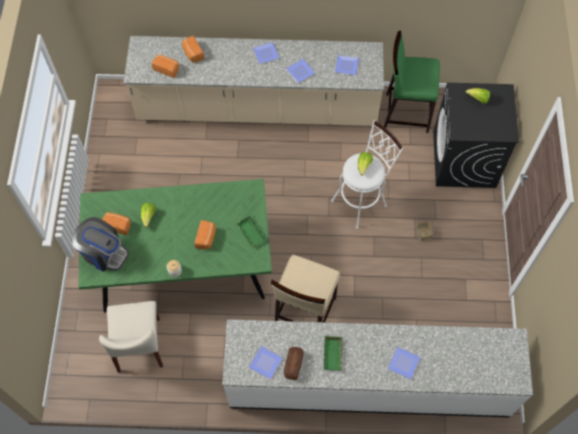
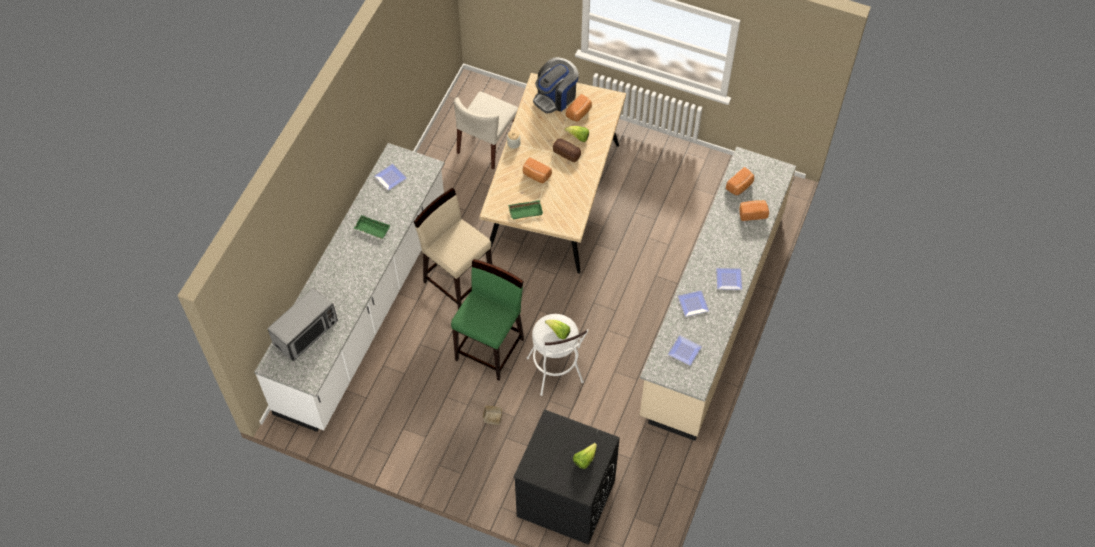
camera: 110 degrees right, 5 degrees down
green dining table [78,179,272,313] -> beige dining table [479,73,626,274]
beige chair [99,301,163,373] -> beige chair turned 75 degrees counterclockwise [454,91,518,170]
bread [284,347,304,380] -> bread moved to [553,139,581,162]
green stool [384,31,440,133] -> green stool moved to [451,259,524,381]
plate [388,347,421,379] -> none
none -> microwave [267,288,338,361]

